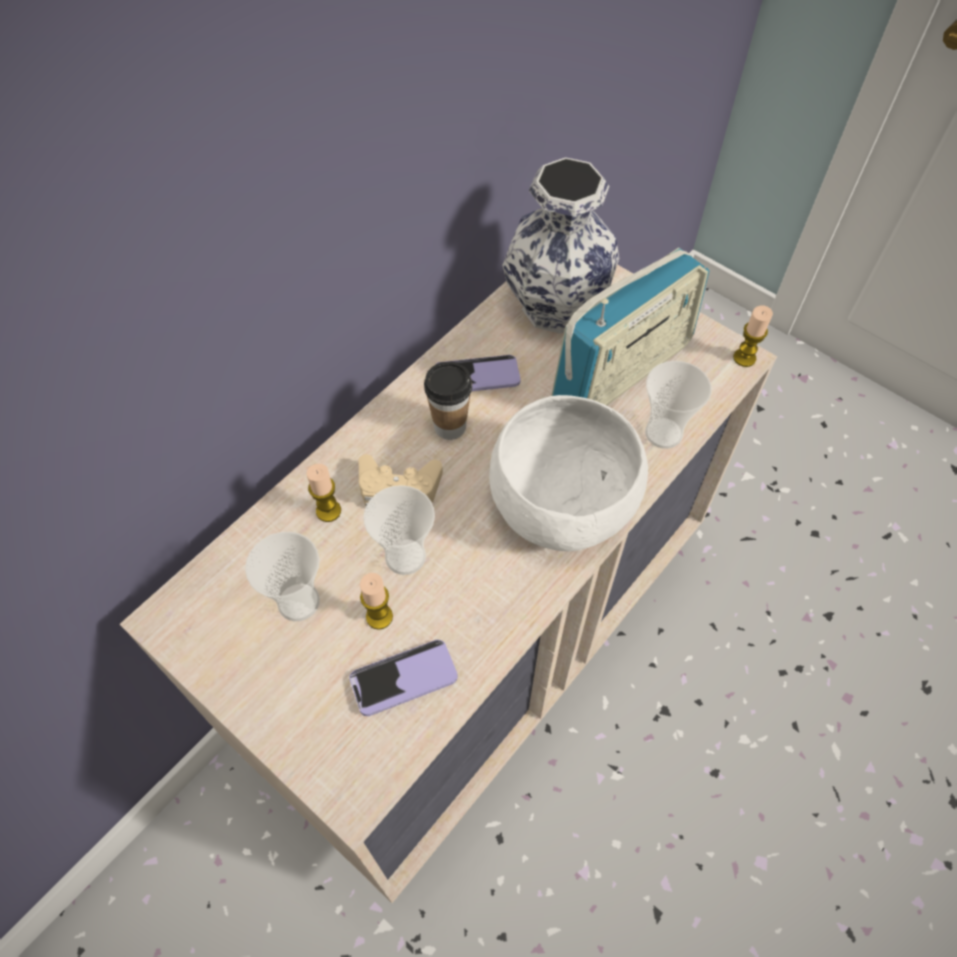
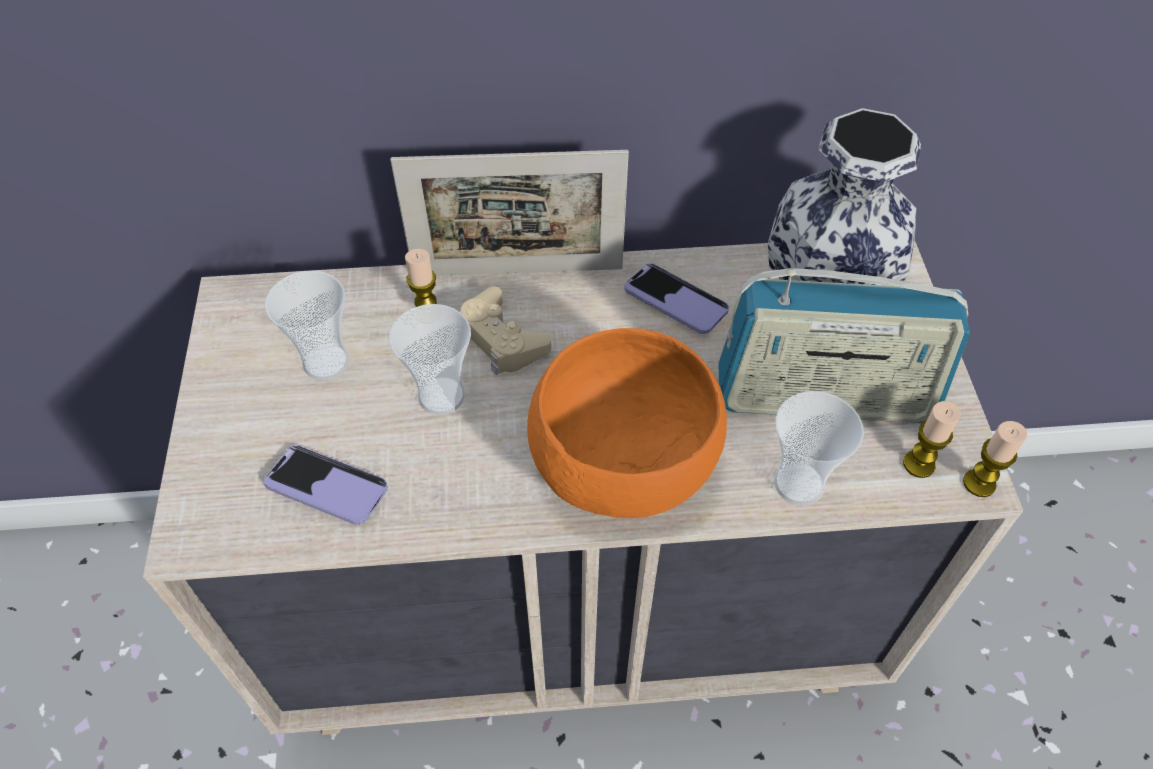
camera: 45 degrees right, 5 degrees down
candle [360,573,393,630] -> candle moved to [903,401,961,478]
cup [424,362,472,440] -> none
white bowl [489,395,648,551] -> orange bowl [527,328,727,518]
none -> picture frame [390,150,629,276]

